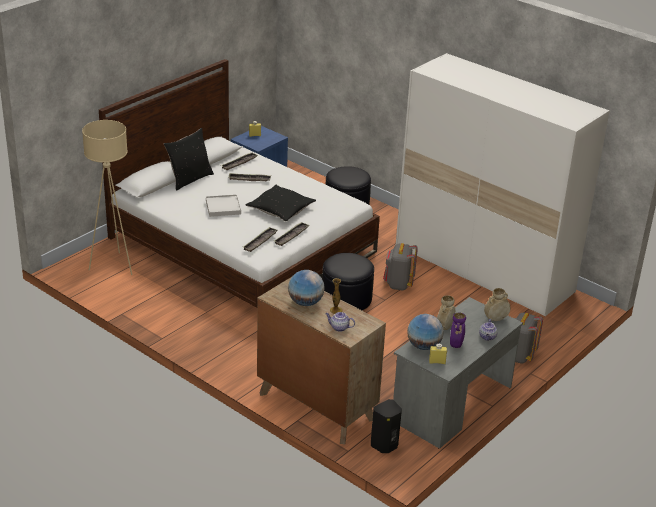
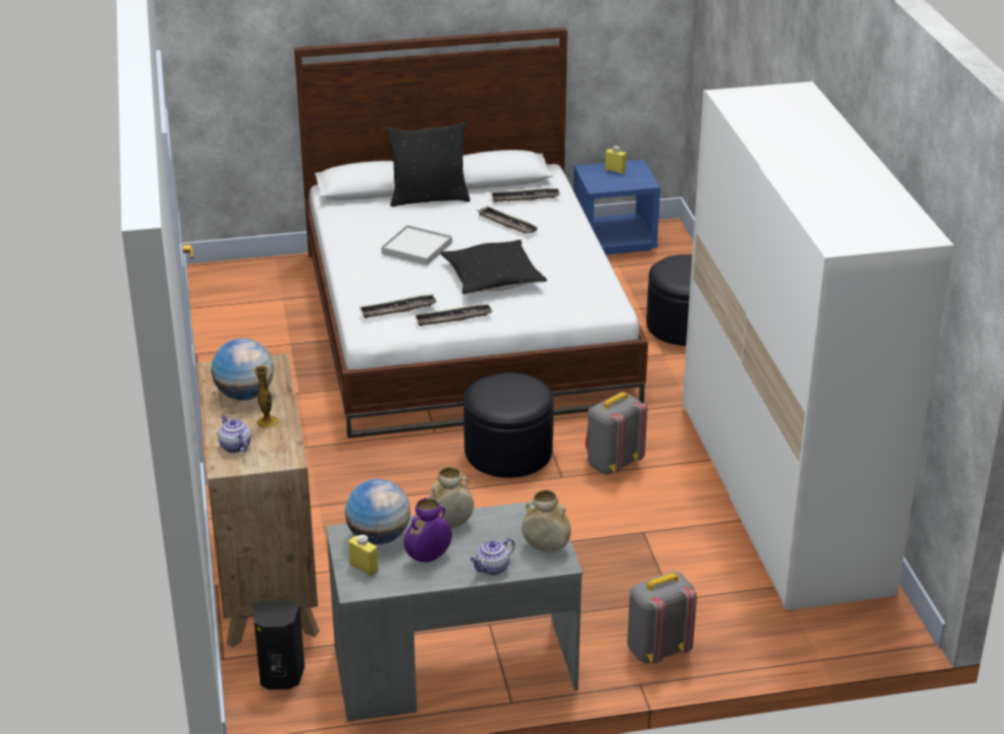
camera: 40 degrees right, 0 degrees up
beige floor lamp [82,120,132,275] -> none

